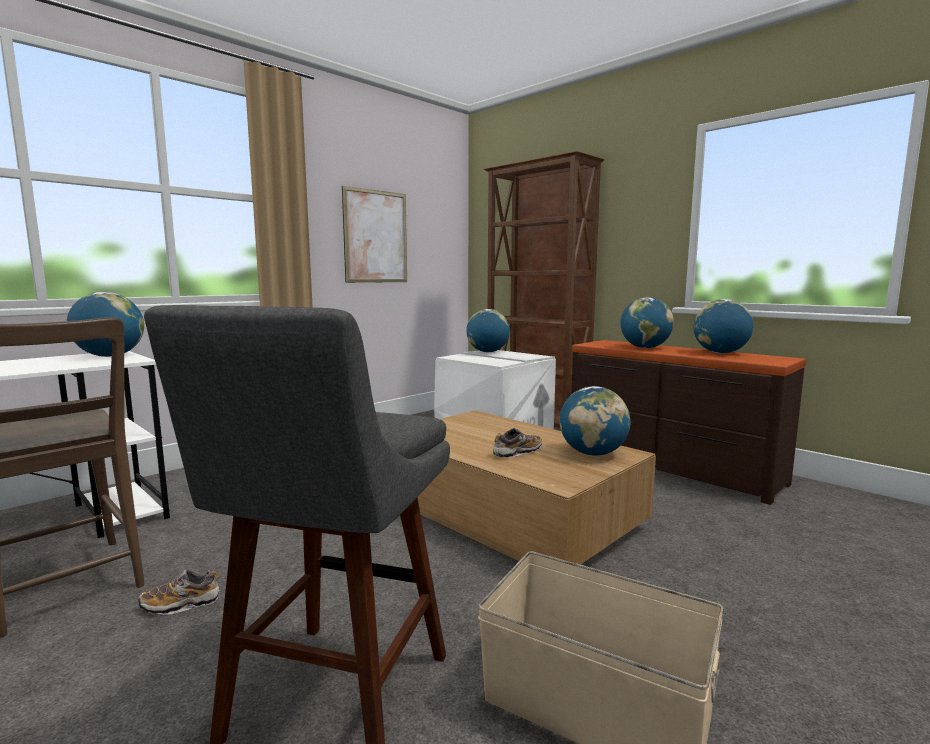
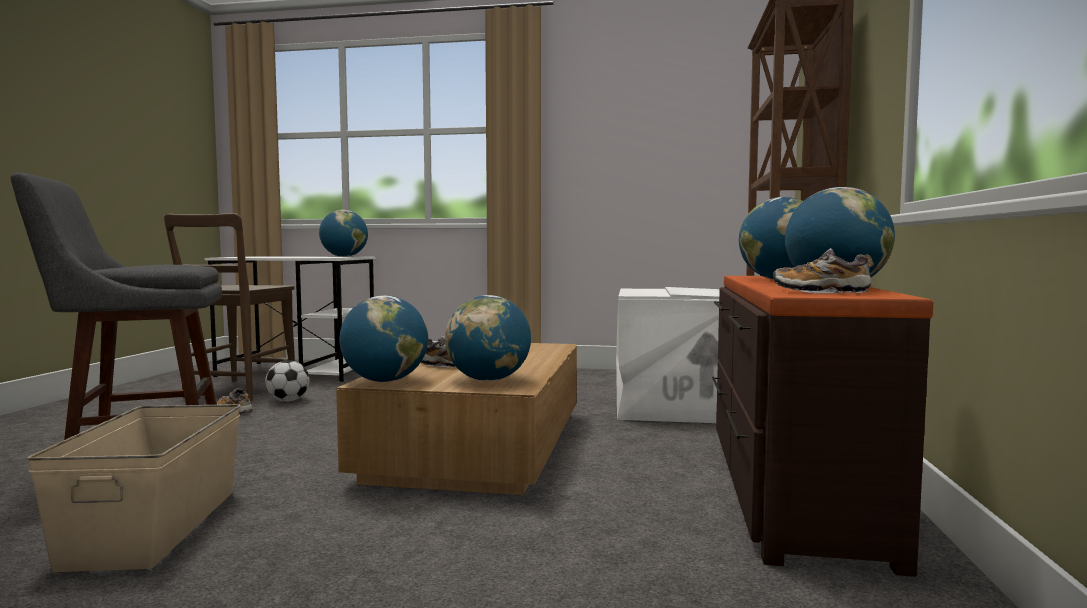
camera: 55 degrees right, 5 degrees down
picture [342,186,407,283] -> none
globe [466,309,510,352] -> globe moved to [339,296,428,382]
none -> football [265,360,310,402]
none -> shoe [773,248,874,293]

